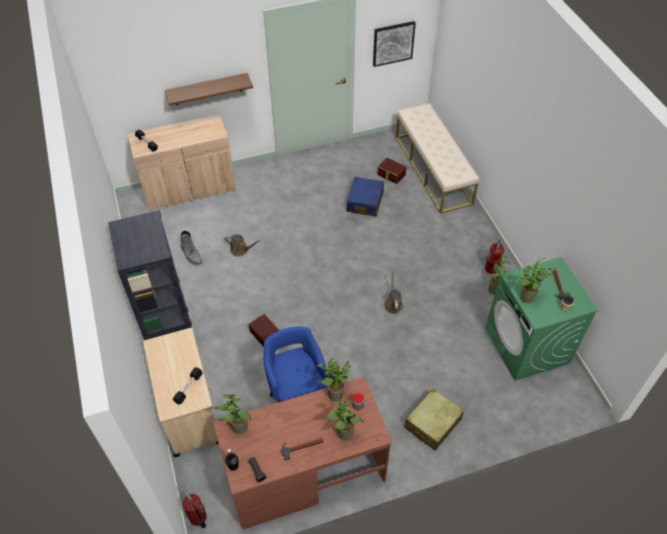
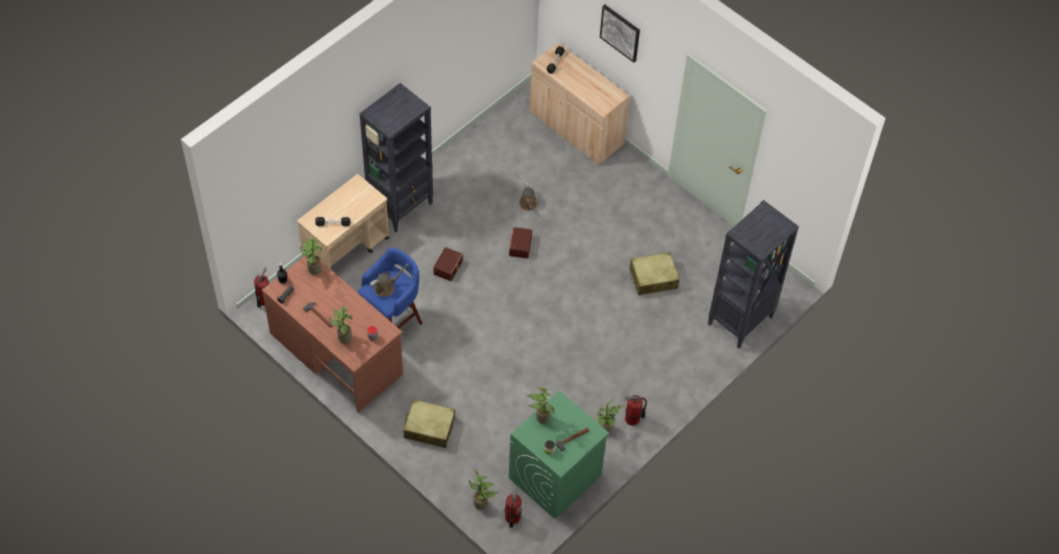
camera: 60 degrees right, 5 degrees up
shelf [165,73,253,105] -> none
grey boot [180,231,203,265] -> none
potted plant [316,358,351,402] -> potted plant moved to [469,469,499,510]
blue suitcase [347,177,384,217] -> beige suitcase [629,252,680,295]
picture [373,21,416,67] -> picture moved to [600,5,640,63]
brown storage box [377,158,407,184] -> brown storage box moved to [509,227,532,259]
brown watering can [384,271,403,314] -> brown watering can moved to [370,263,409,297]
beige bench [396,103,479,214] -> black bookcase [708,200,799,349]
none -> fire extinguisher [505,485,522,528]

